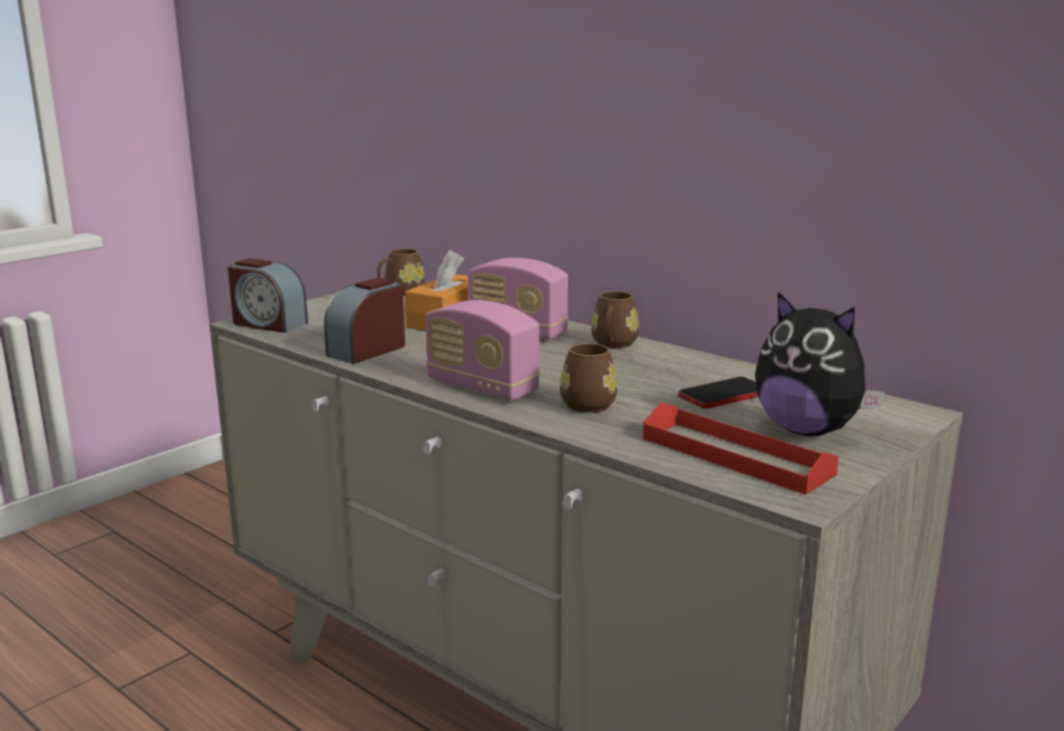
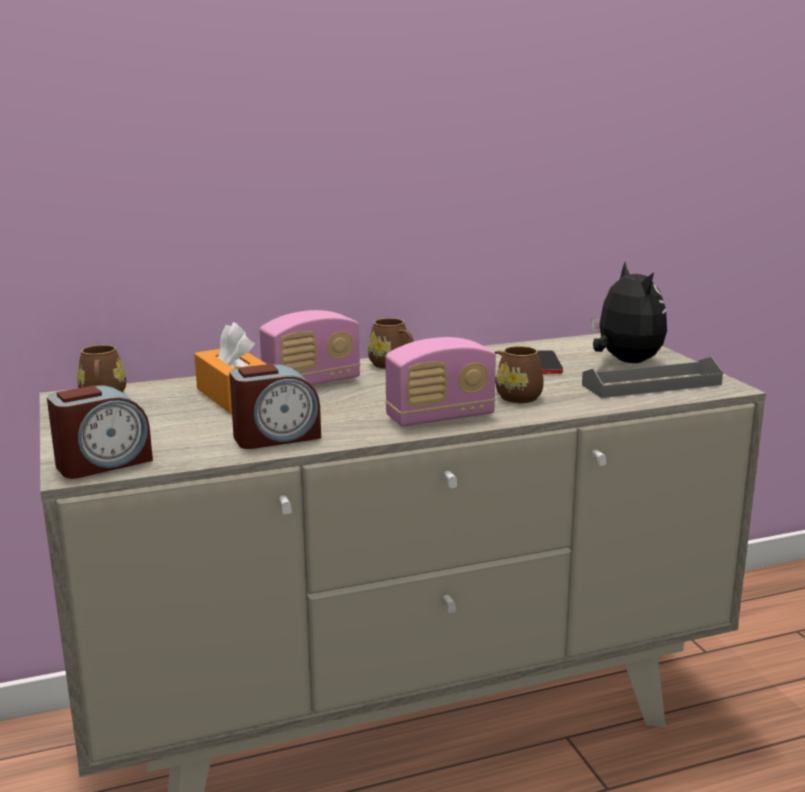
camera: 60 degrees left, 0 degrees up
alarm clock [324,277,405,364] -> alarm clock turned 90 degrees counterclockwise [229,364,321,449]
red tray [643,402,839,495] -> grey tray [582,357,723,398]
plush toy [755,292,885,436] -> plush toy turned 90 degrees counterclockwise [592,262,667,363]

